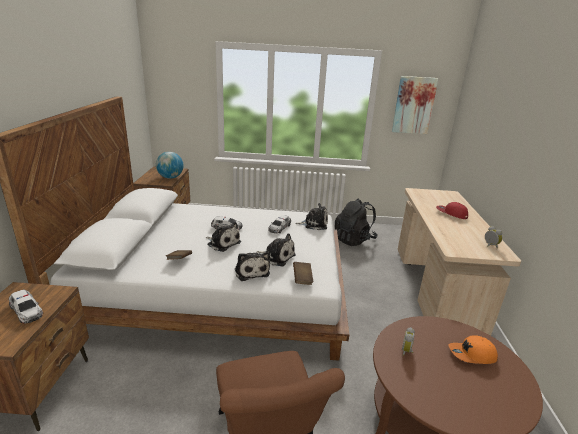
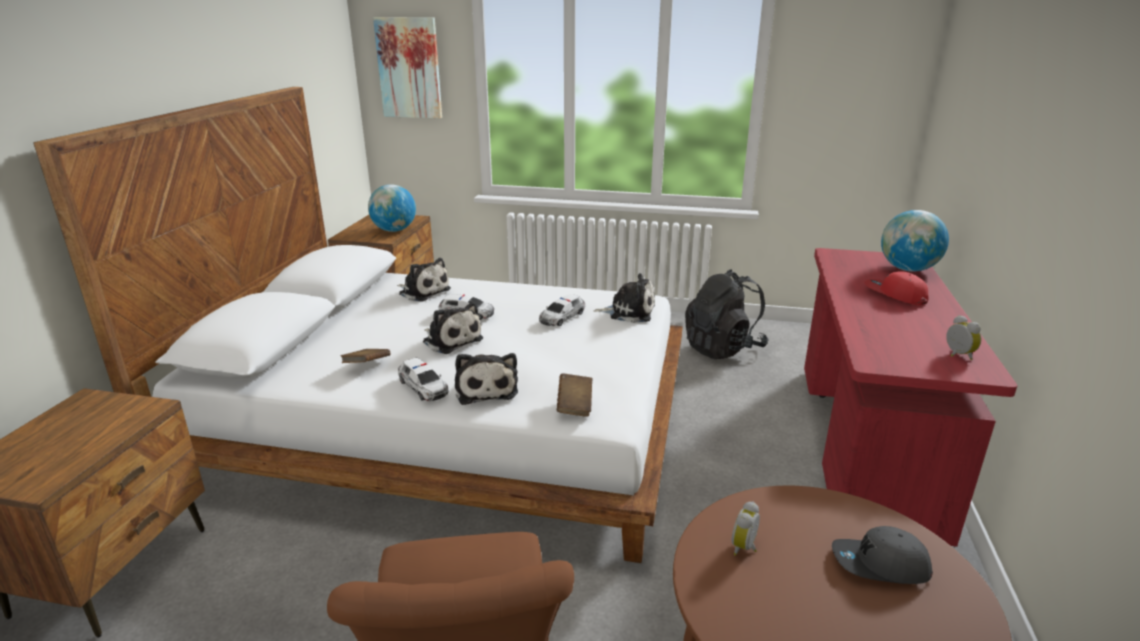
camera: 10 degrees right, 0 degrees up
toy car [9,290,43,324] -> toy car moved to [398,358,448,401]
plush toy [256,233,296,266] -> plush toy moved to [397,258,451,302]
picture [392,76,438,134] -> picture moved to [373,17,442,119]
beige desk [398,188,521,336] -> red desk [804,248,1017,547]
orange cap [449,335,498,364] -> grey cap [832,526,933,584]
none -> globe [881,210,949,272]

